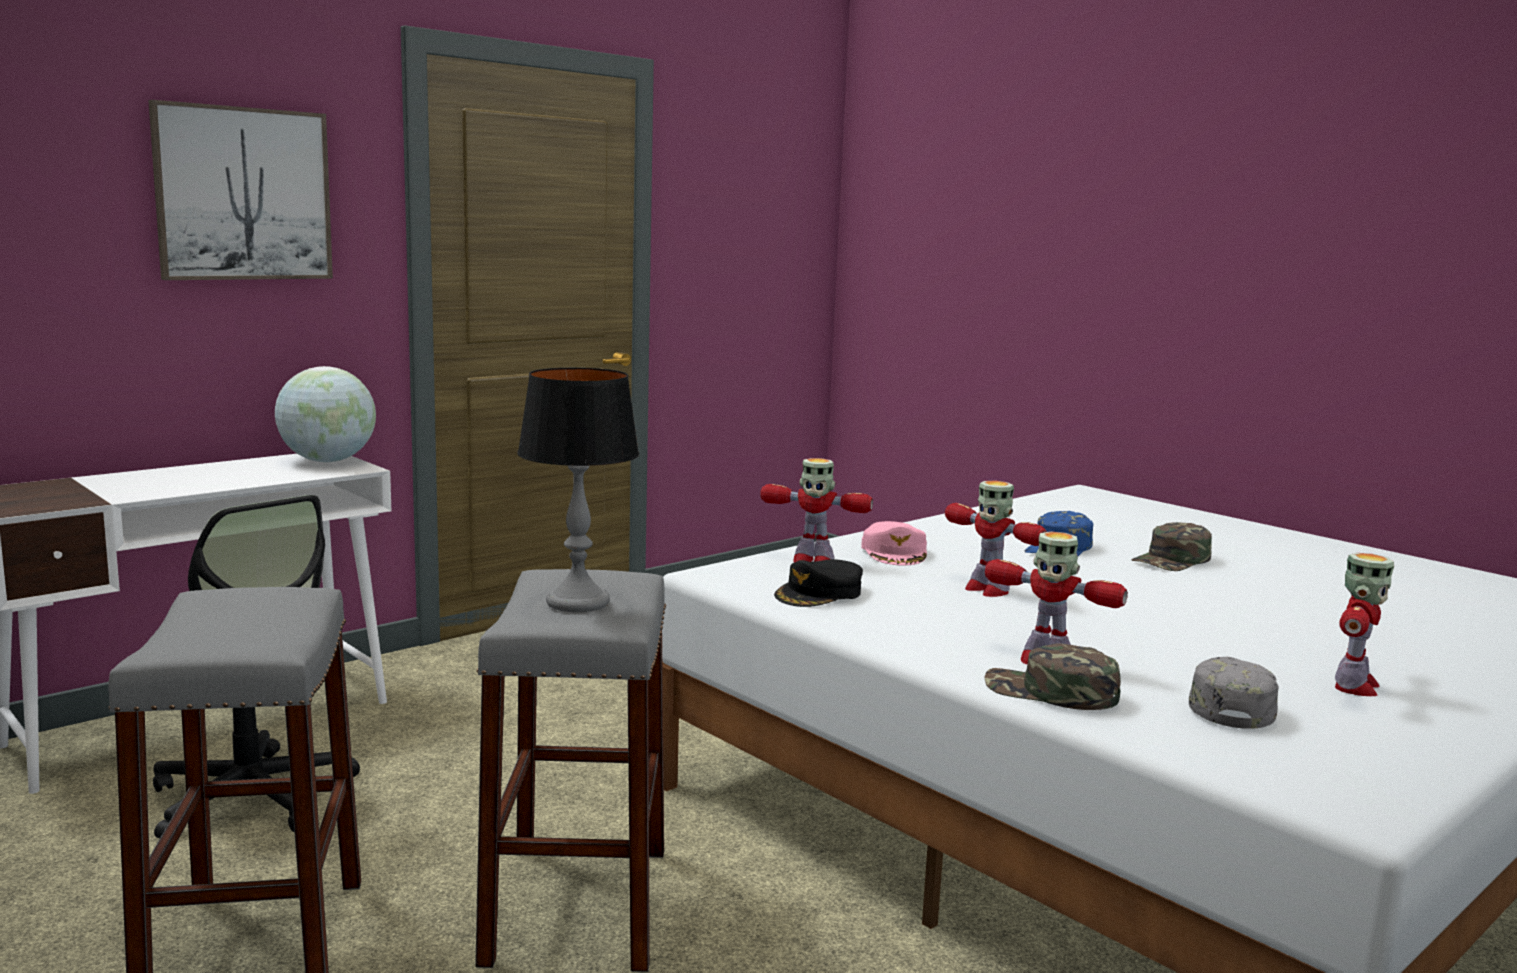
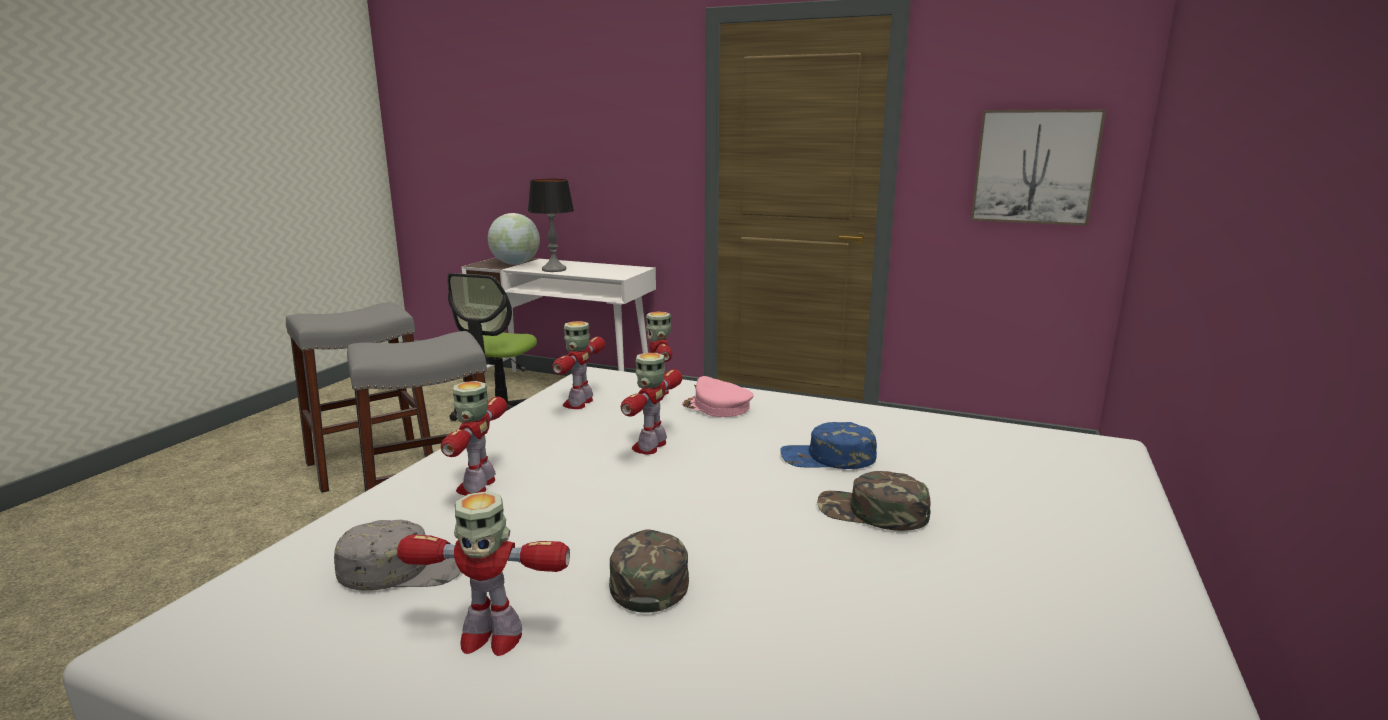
camera: 65 degrees right, 5 degrees up
picture [148,100,333,280] -> picture moved to [971,109,1106,226]
globe [275,366,376,462] -> globe moved to [488,213,540,265]
table lamp [517,368,639,612] -> table lamp moved to [527,179,574,272]
black cap [774,559,863,607] -> toy robot [552,321,605,409]
pink cap [861,521,927,566] -> pink cap turned 60 degrees clockwise [682,376,754,417]
green cap [985,643,1121,710] -> green cap moved to [609,529,689,613]

